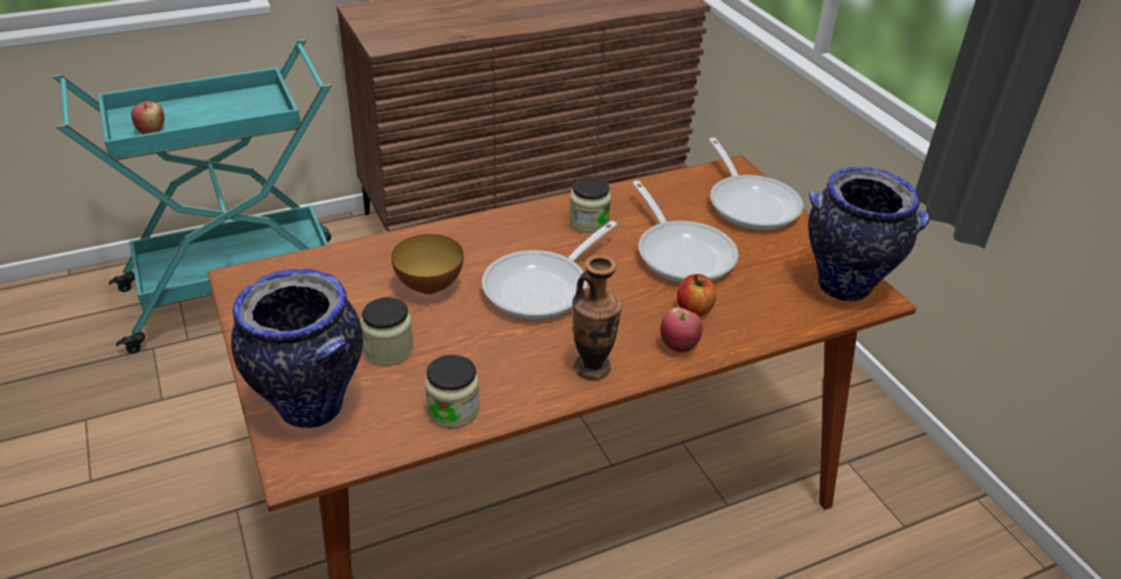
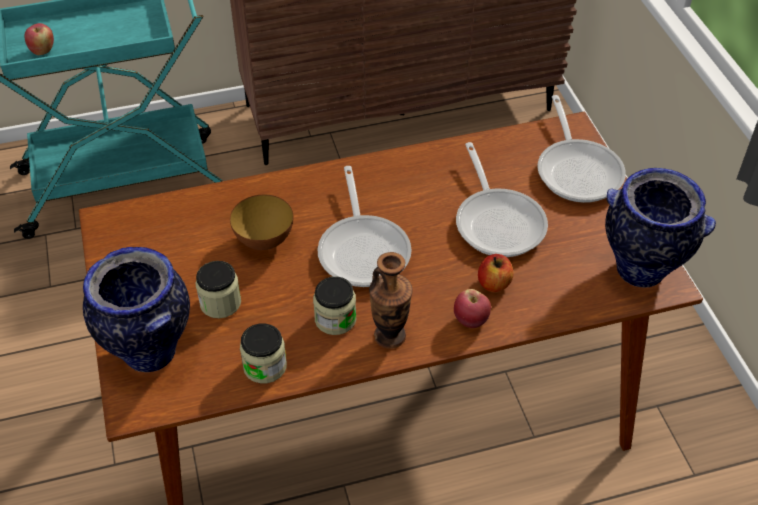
camera: 10 degrees right, 10 degrees up
frying pan [482,221,617,320] -> frying pan turned 60 degrees counterclockwise [318,166,412,287]
jar [569,176,611,233] -> jar moved to [313,276,356,335]

